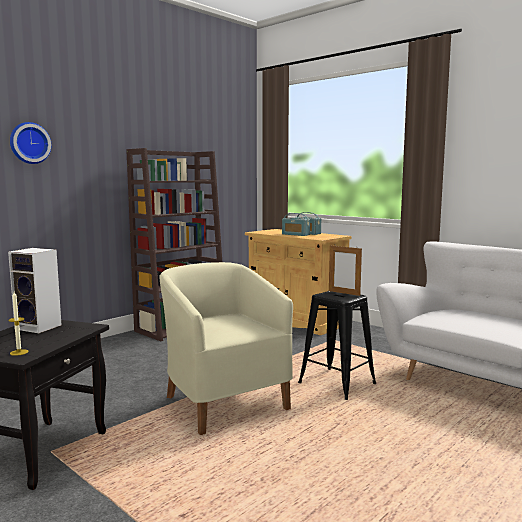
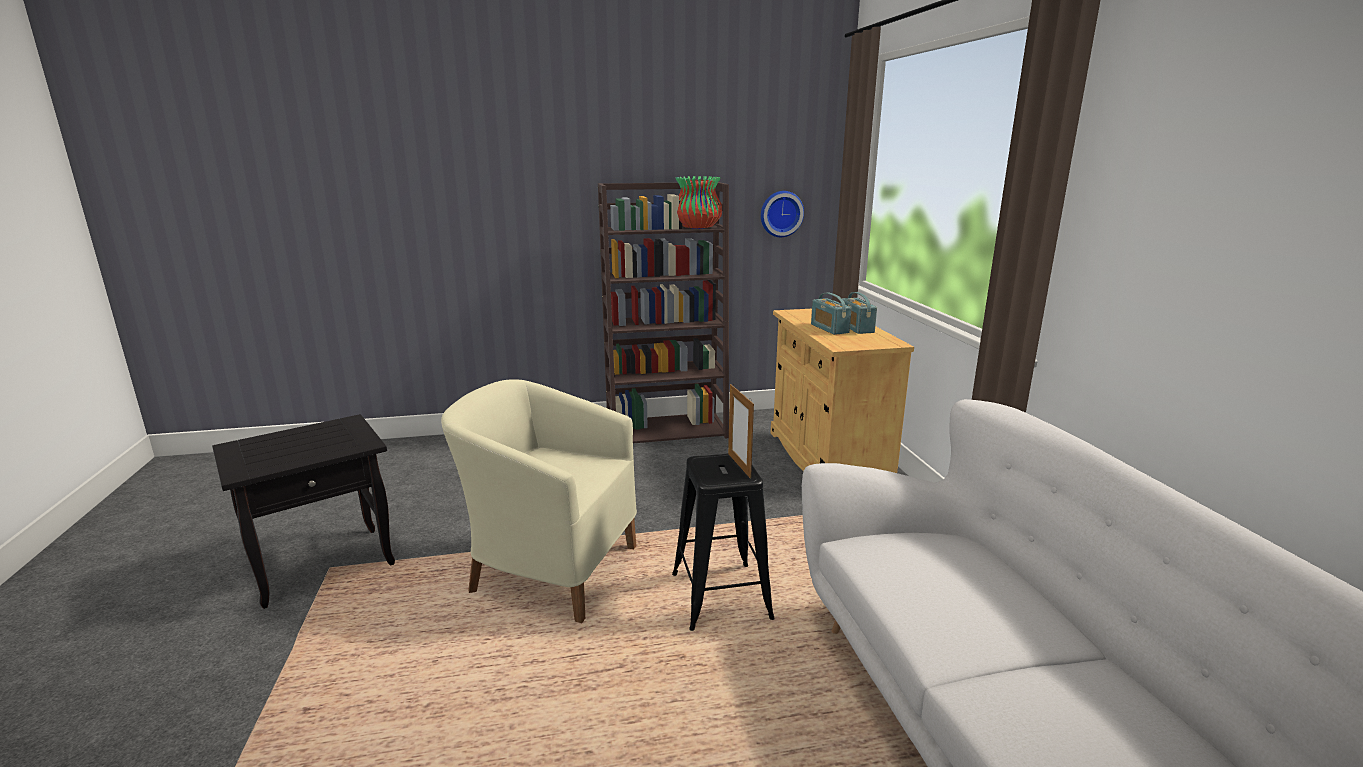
camera: 35 degrees right, 10 degrees up
speaker [8,248,61,333] -> none
candle [8,292,28,356] -> none
wall clock [10,122,51,164] -> wall clock moved to [761,191,804,237]
beige armchair [159,262,293,435] -> beige armchair turned 75 degrees counterclockwise [441,379,637,623]
none -> vase [675,176,722,229]

